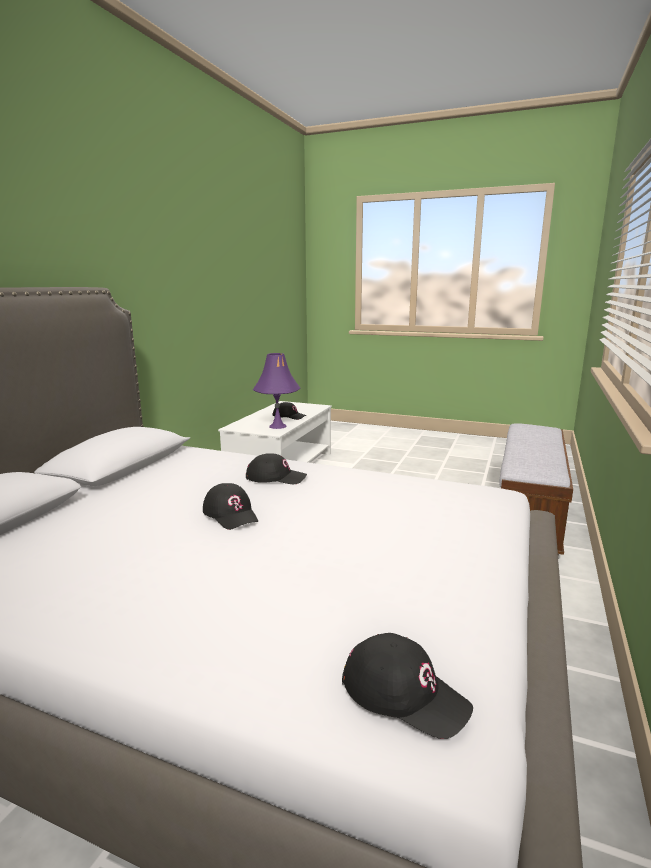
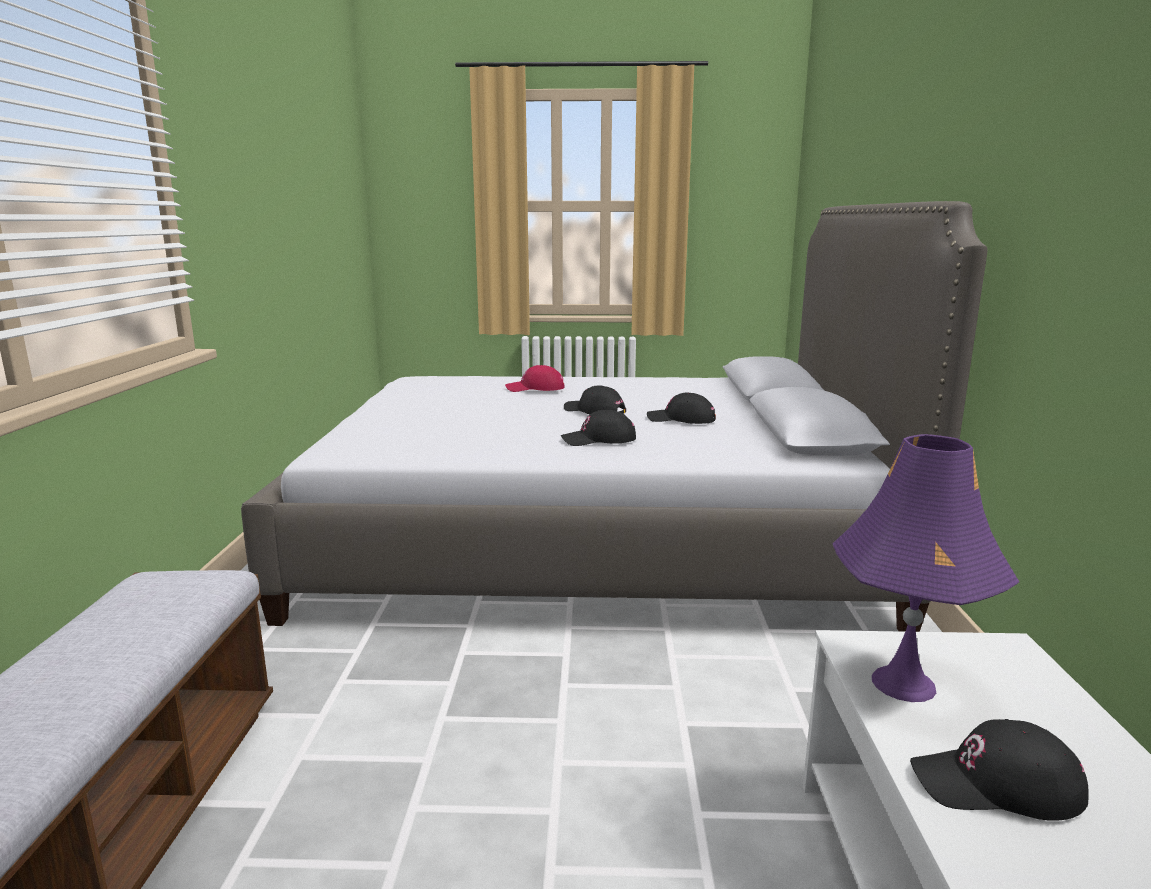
camera: 160 degrees right, 0 degrees up
black cap [342,633,473,739] -> black cap moved to [647,393,716,424]
none -> red cap [505,365,564,392]

